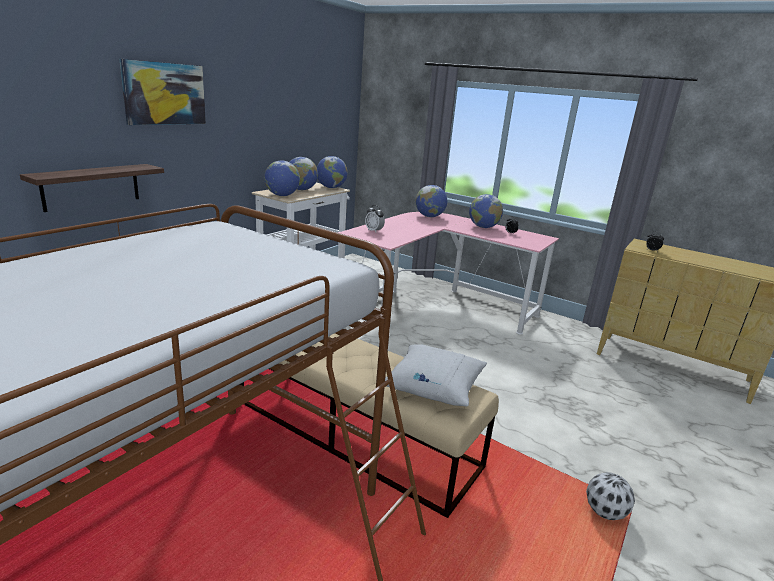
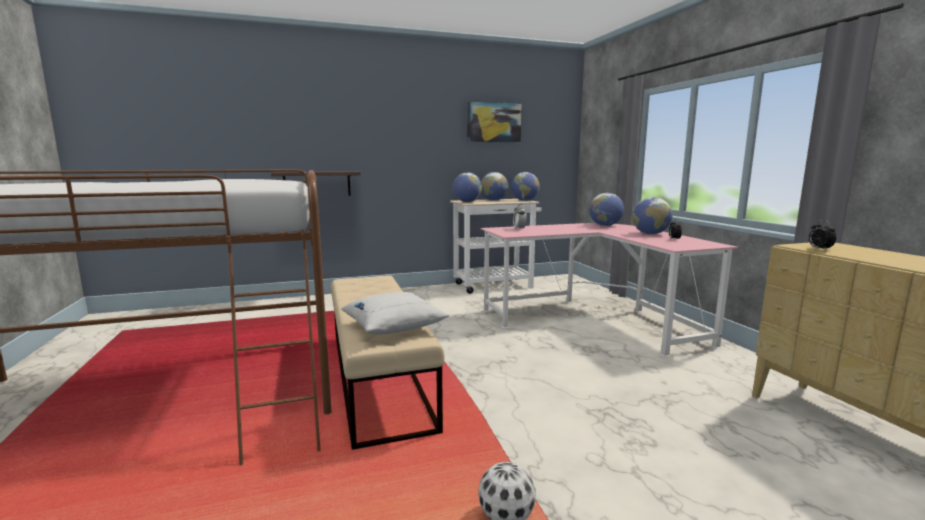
camera: 40 degrees right, 10 degrees down
picture [119,59,206,125] -> picture moved to [467,101,522,143]

